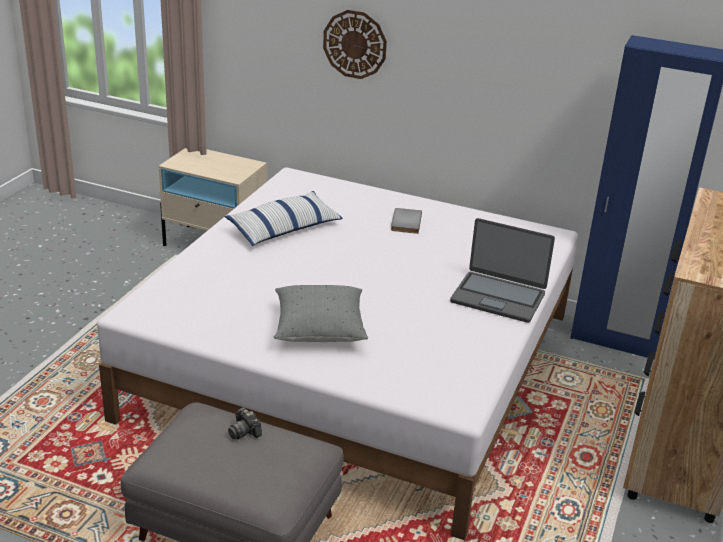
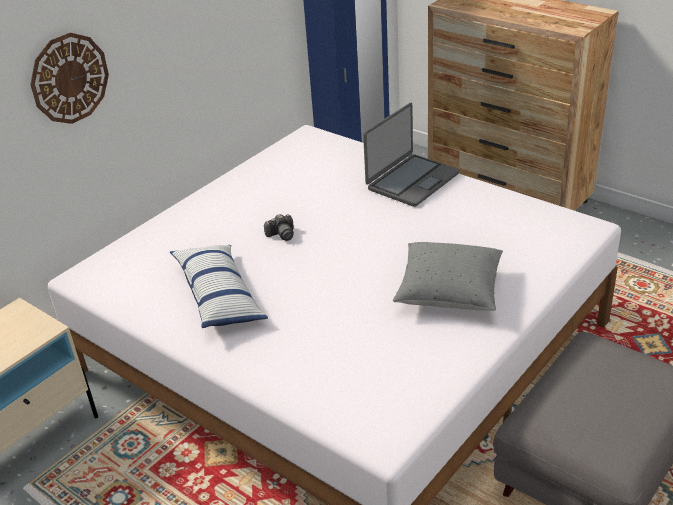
camera: 70 degrees left, 5 degrees up
camera [228,407,262,439] -> camera moved to [264,214,294,241]
grey book [391,208,422,234] -> none

